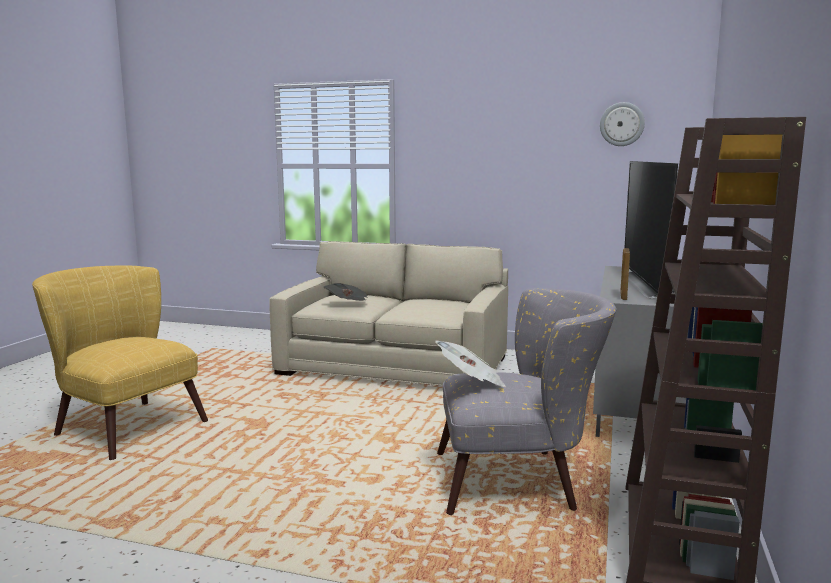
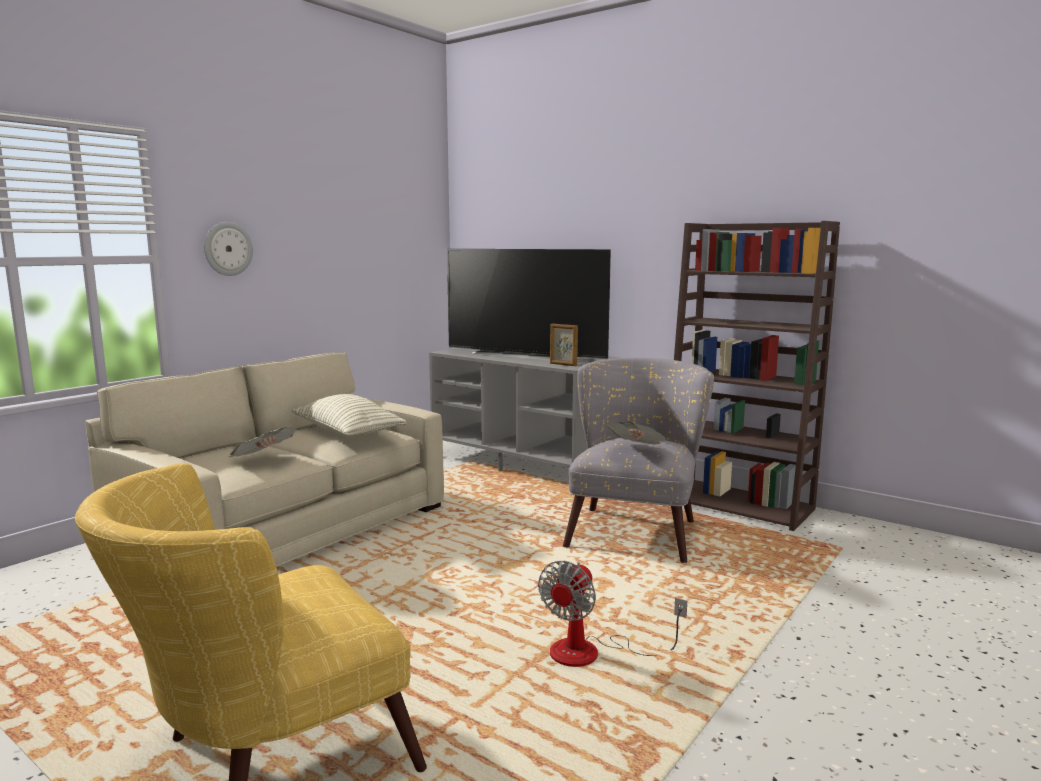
camera: 70 degrees left, 0 degrees up
wall clock [600,102,645,146] -> wall clock moved to [204,222,253,276]
none -> pillow [292,394,407,437]
none -> fan [538,560,687,667]

